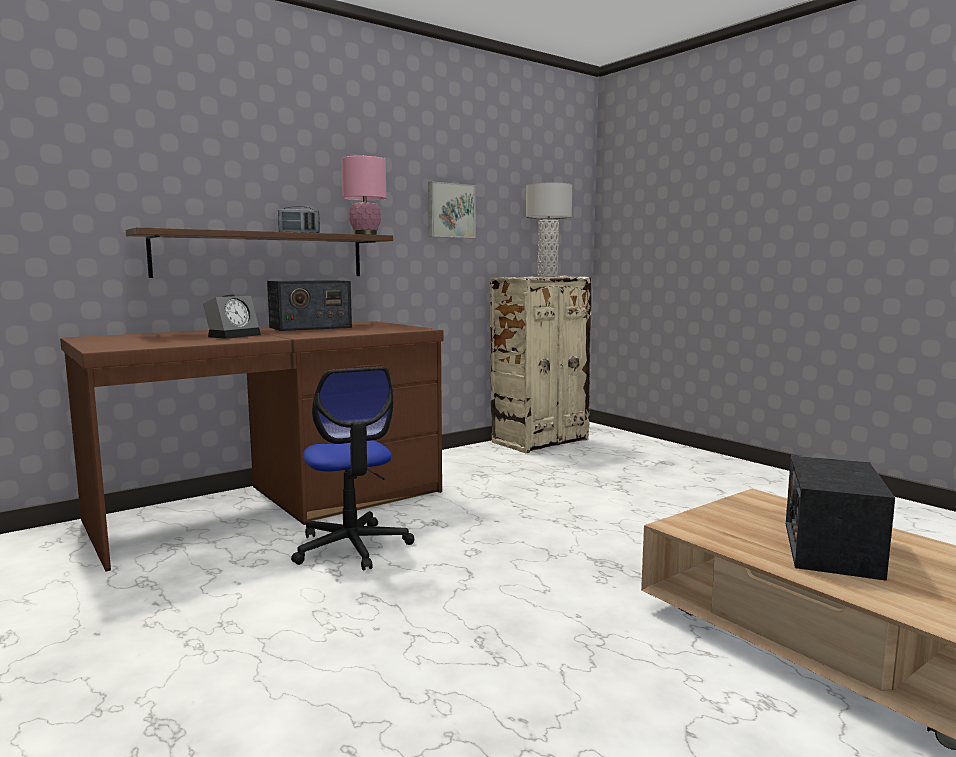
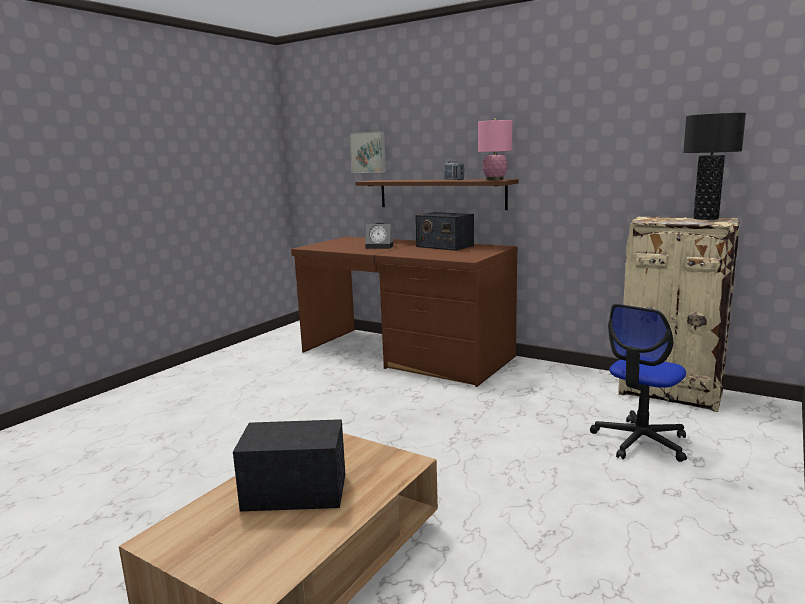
camera: 70 degrees right, 5 degrees up
office chair [291,367,414,571] -> office chair moved to [590,304,687,462]
picture [428,181,475,238] -> picture moved to [349,131,386,173]
white table lamp [526,183,572,276] -> black table lamp [683,113,746,220]

